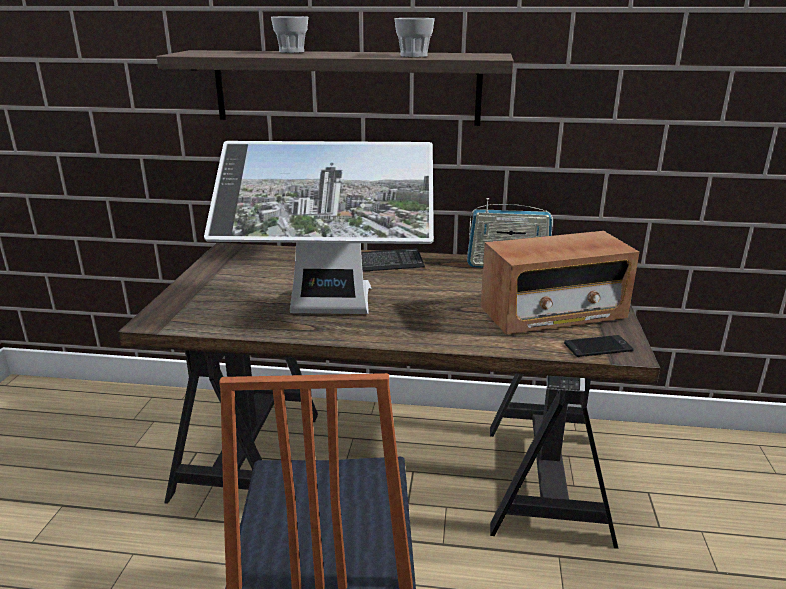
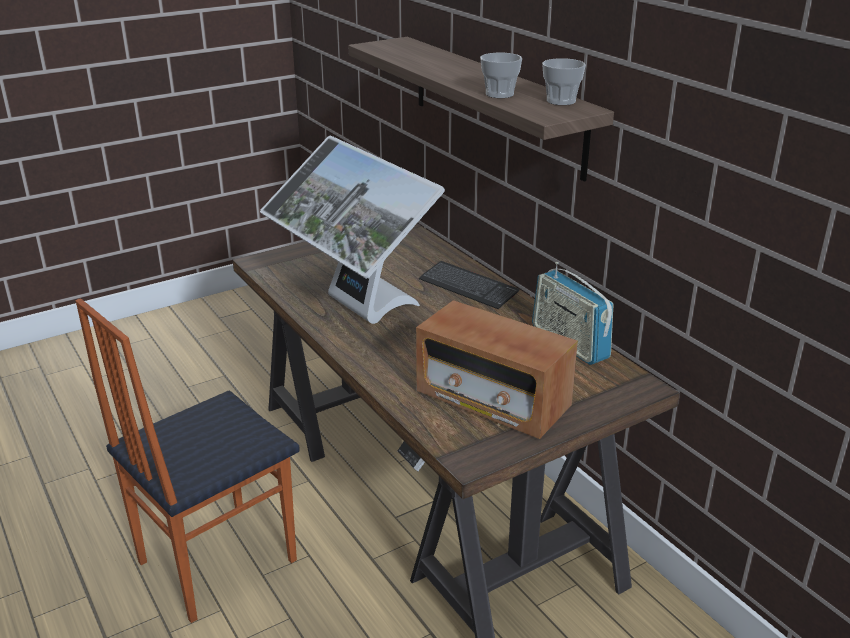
camera: 50 degrees right, 5 degrees up
cup [271,16,308,53] -> cup moved to [542,58,586,105]
phone [564,335,634,357] -> none

